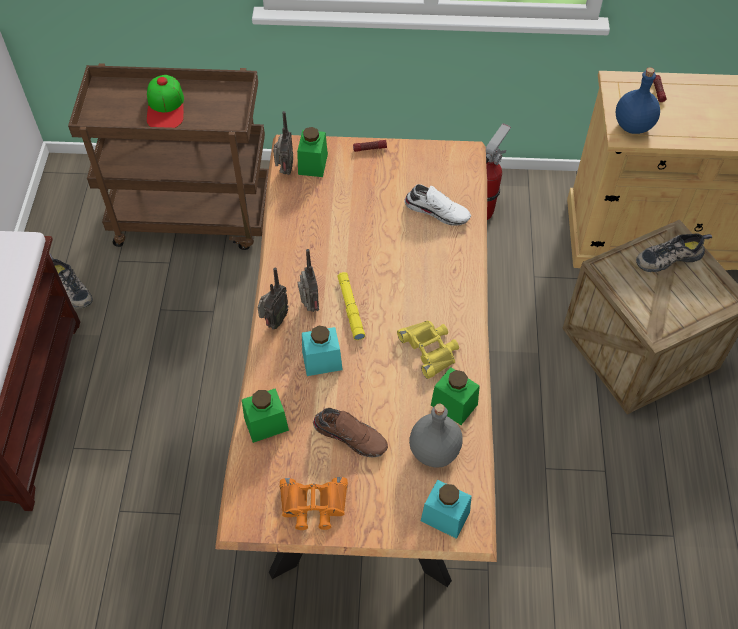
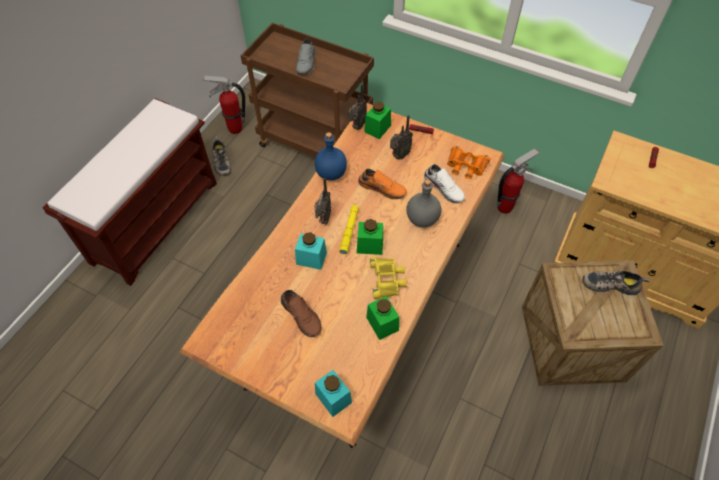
camera: 25 degrees right, 0 degrees up
cap [147,75,184,128] -> grey shoe [296,39,316,74]
green jar [242,388,289,443] -> green jar moved to [357,219,383,255]
radio [258,268,288,329] -> radio moved to [390,115,413,160]
orange binoculars [280,477,348,530] -> orange binoculars moved to [447,146,490,179]
grey bottle [409,404,463,468] -> grey bottle moved to [406,179,441,228]
blue bottle [616,67,660,134] -> blue bottle moved to [315,132,347,180]
none -> fire extinguisher [203,75,245,134]
none -> orange shoe [358,169,407,199]

